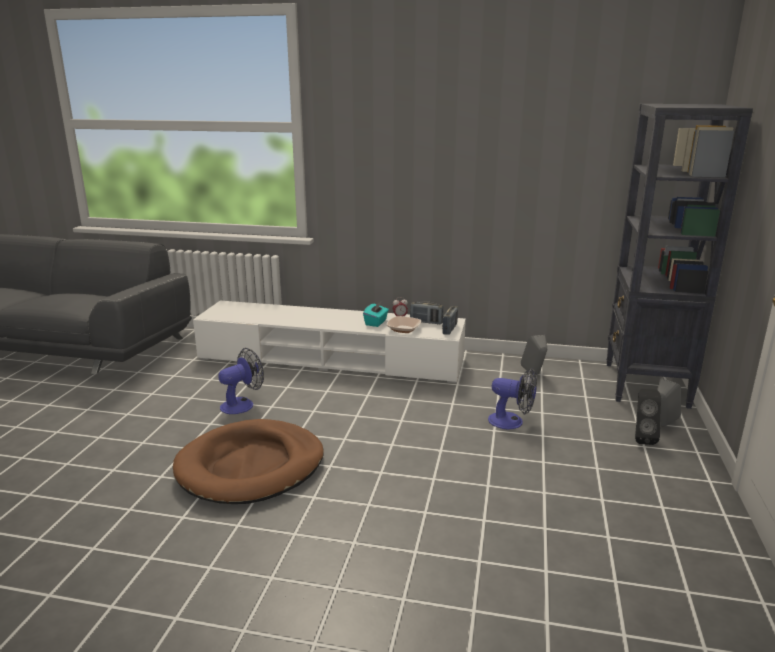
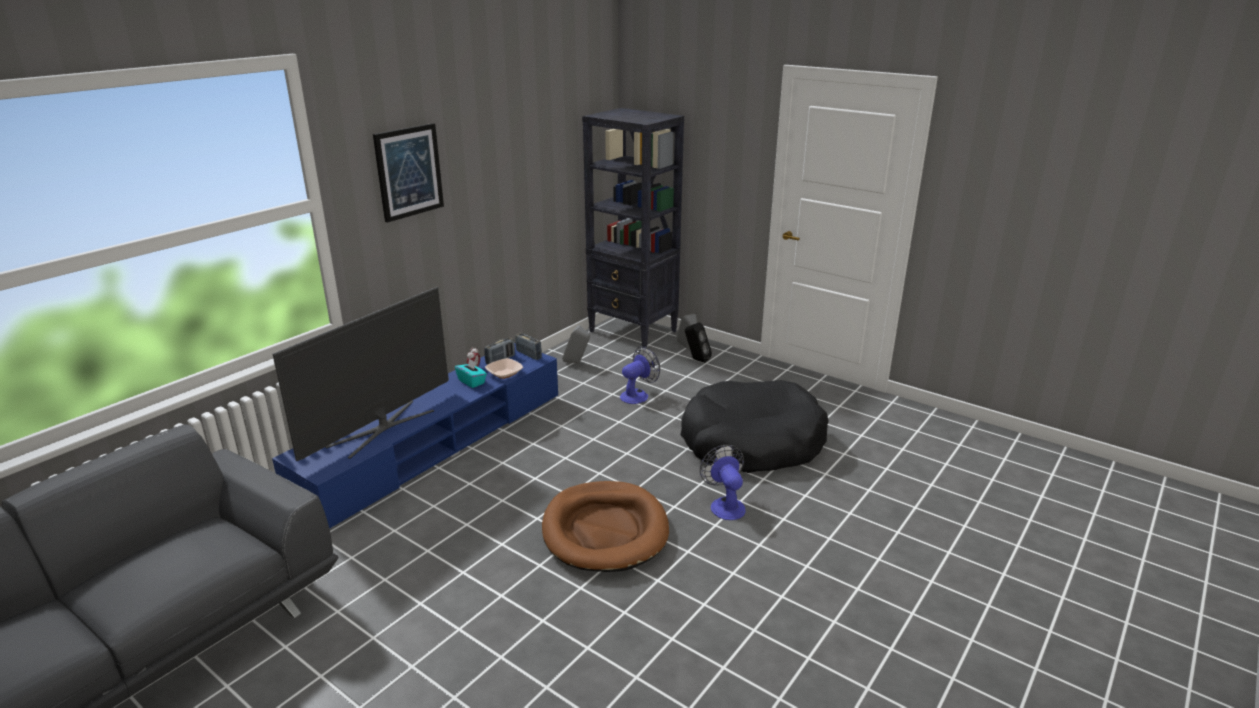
camera: 65 degrees left, 5 degrees up
white tv stand [193,301,466,383] -> blue tv stand [272,343,558,529]
fan [218,348,264,414] -> fan moved to [700,445,746,520]
none -> television [272,287,449,461]
none -> picture [373,123,444,223]
none -> black dog bed [680,380,829,473]

